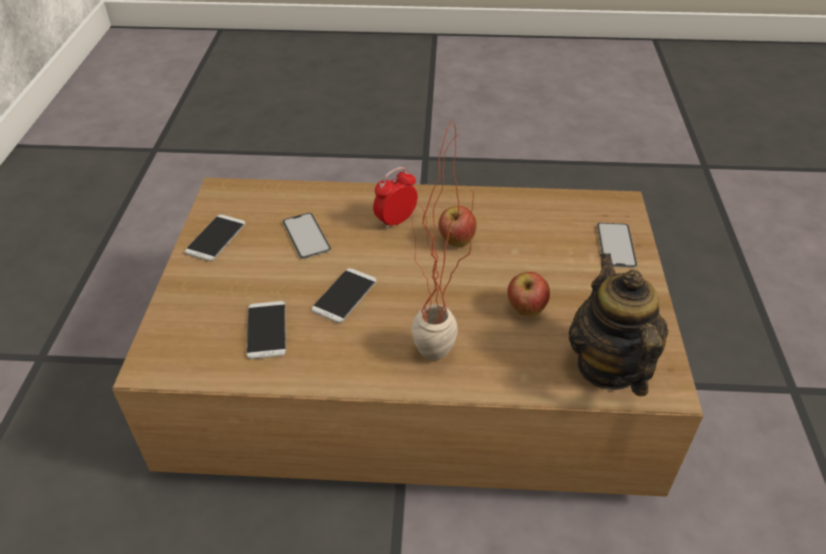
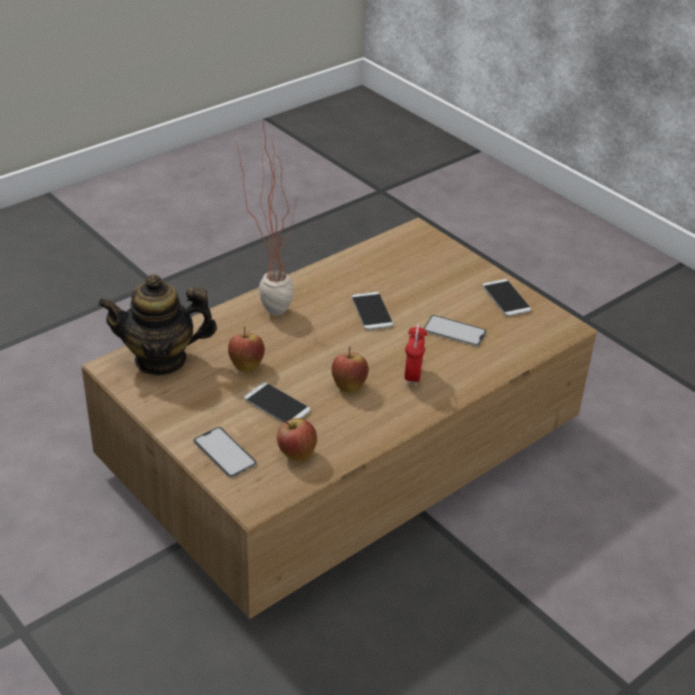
camera: 135 degrees right, 5 degrees down
phone [247,301,286,359] -> phone moved to [244,383,311,423]
teapot [569,253,668,396] -> teapot turned 135 degrees clockwise [98,274,217,376]
none -> apple [277,418,317,461]

